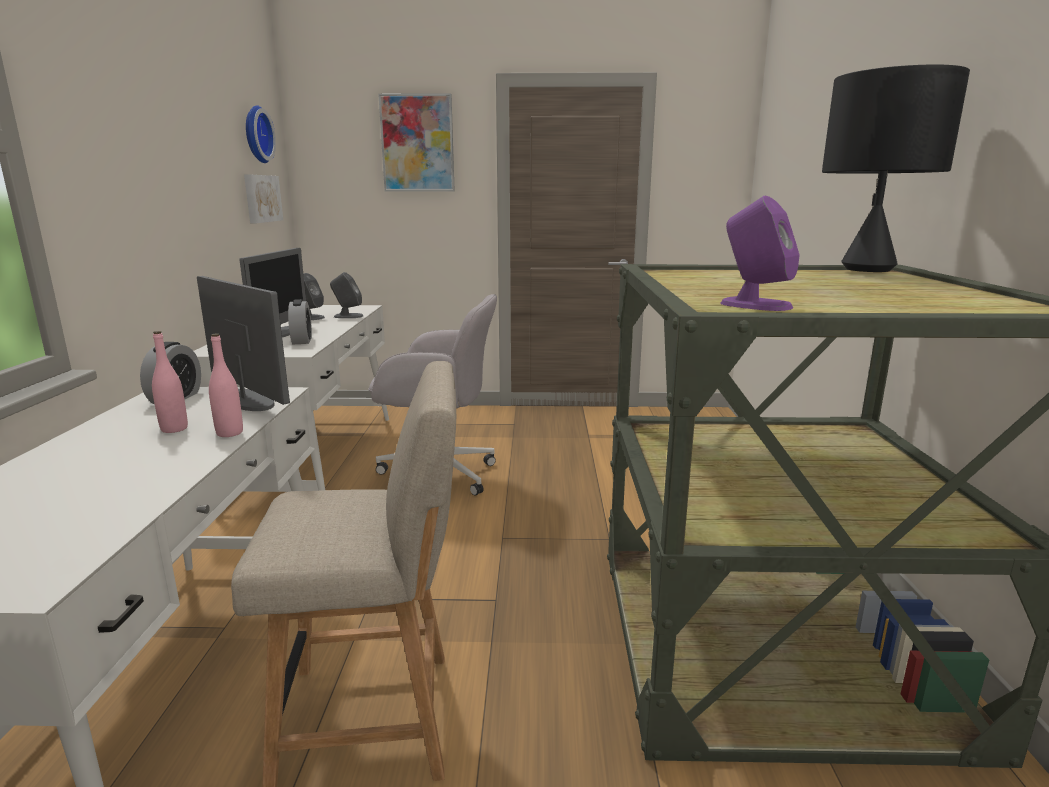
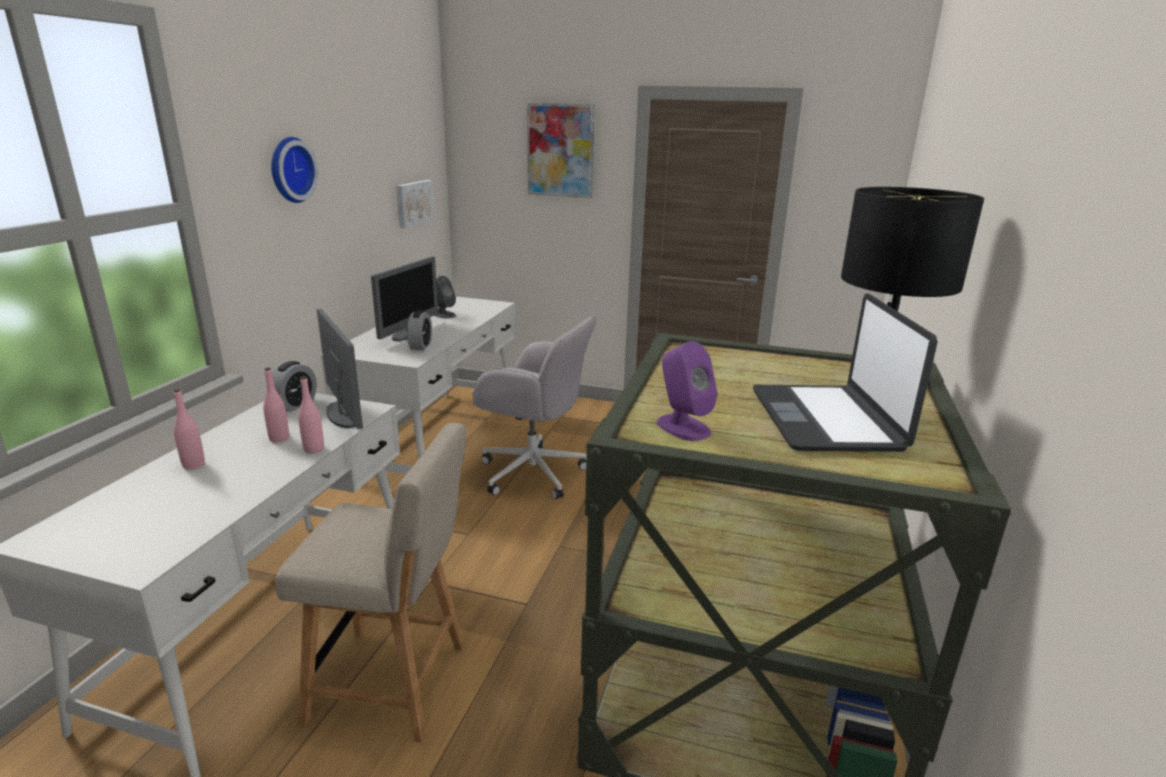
camera: 15 degrees right, 5 degrees up
wall clock [246,105,276,163] -> wall clock moved to [271,137,318,203]
grey speaker [330,272,363,318] -> none
none -> pink bottle [173,389,205,470]
none -> laptop [753,293,937,452]

